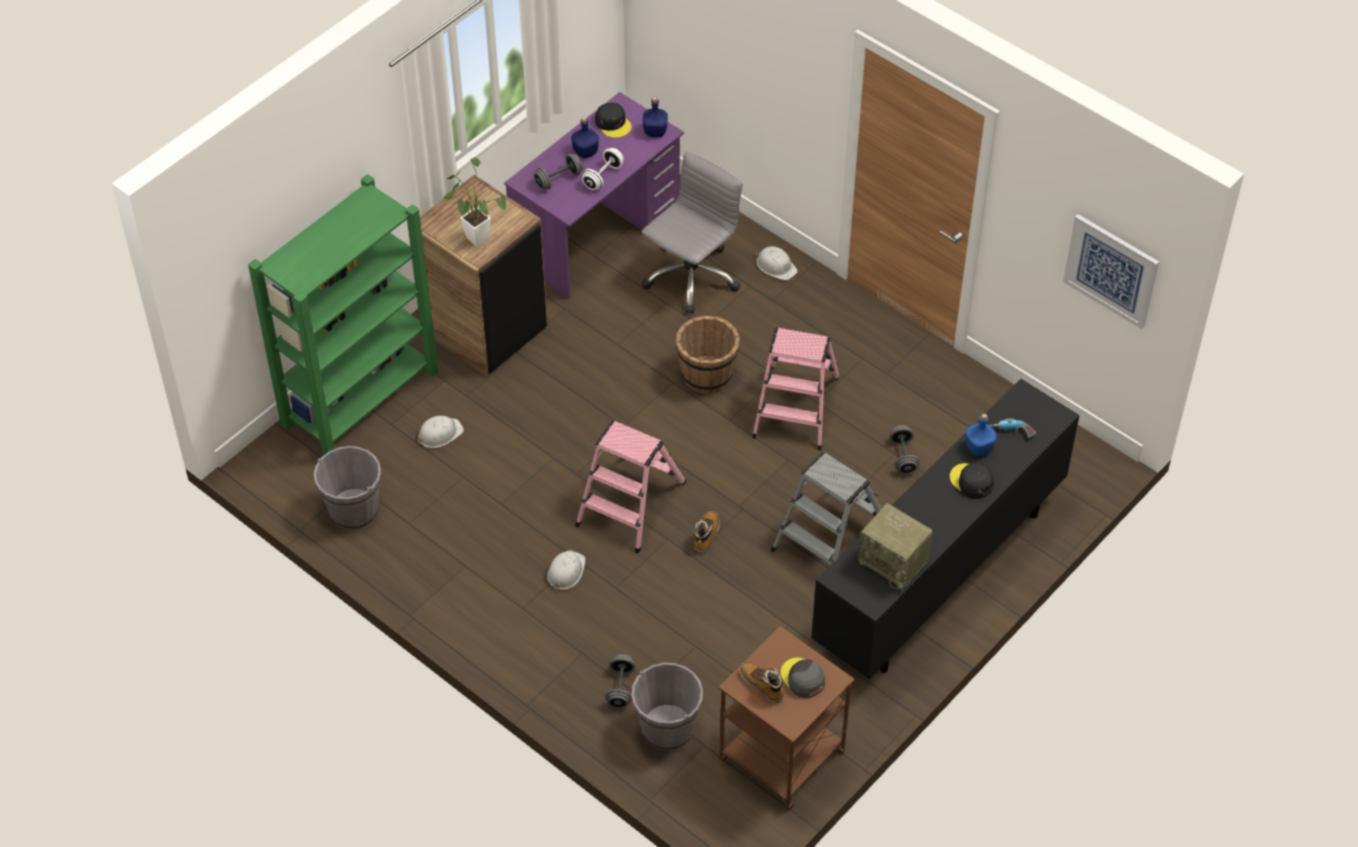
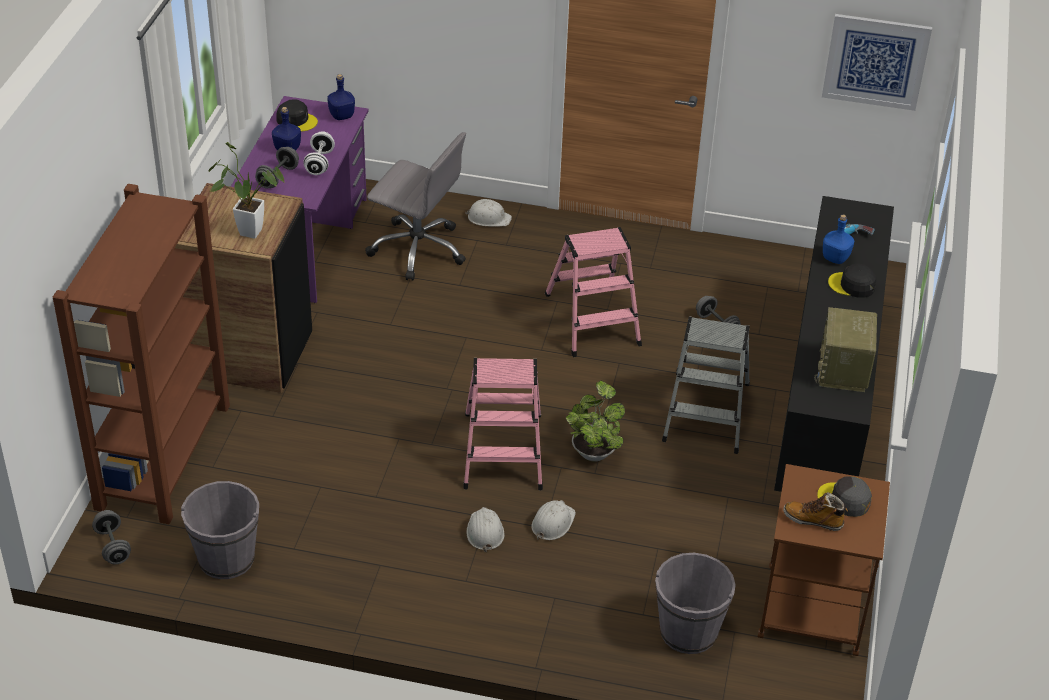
camera: 30 degrees left, 10 degrees down
green bookcase [248,174,438,456] -> brown bookcase [53,184,230,524]
white hard hat [418,416,464,448] -> white hard hat moved to [531,500,576,540]
grey dumbbell [605,654,636,709] -> grey dumbbell moved to [92,510,131,564]
grey office chair [641,152,743,314] -> grey office chair turned 105 degrees clockwise [365,132,466,281]
brown bucket [676,316,740,394] -> none
boot [694,511,720,553] -> potted plant [566,380,625,462]
radio [858,503,933,590] -> radio turned 90 degrees clockwise [814,307,877,392]

